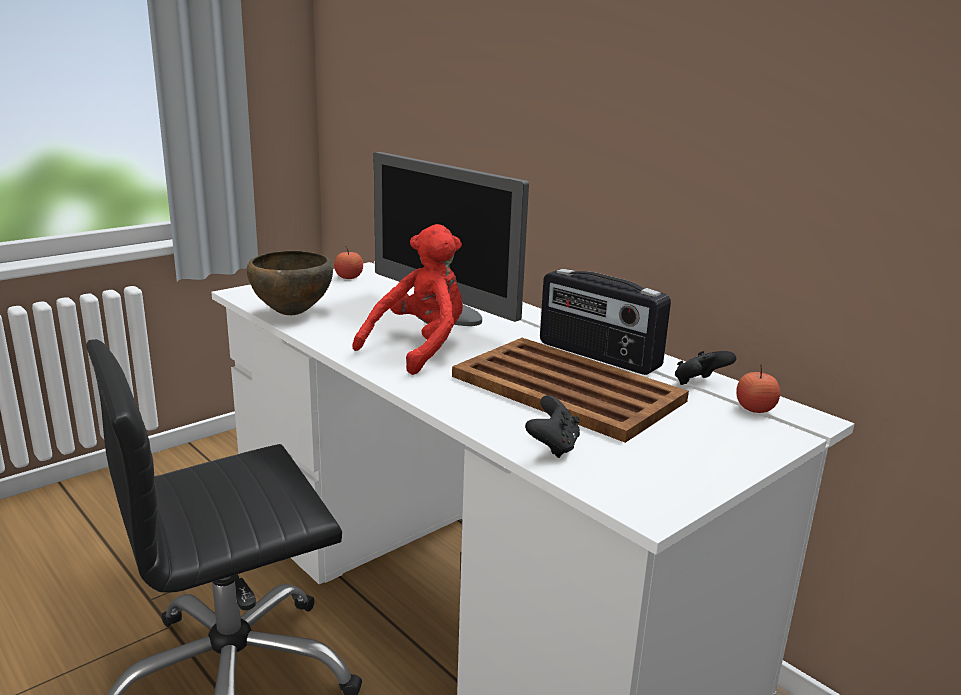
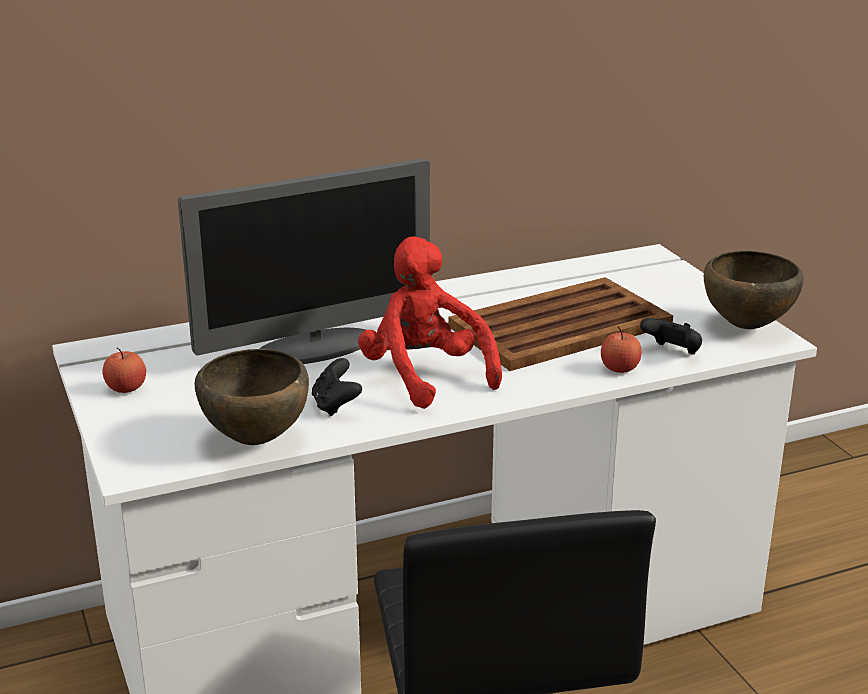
camera: 70 degrees left, 5 degrees up
radio [540,269,671,375] -> none
black game controller [675,351,736,385] -> black game controller moved to [312,358,362,416]
apple [736,364,780,413] -> apple moved to [601,326,642,373]
none -> brown bowl [704,251,804,329]

